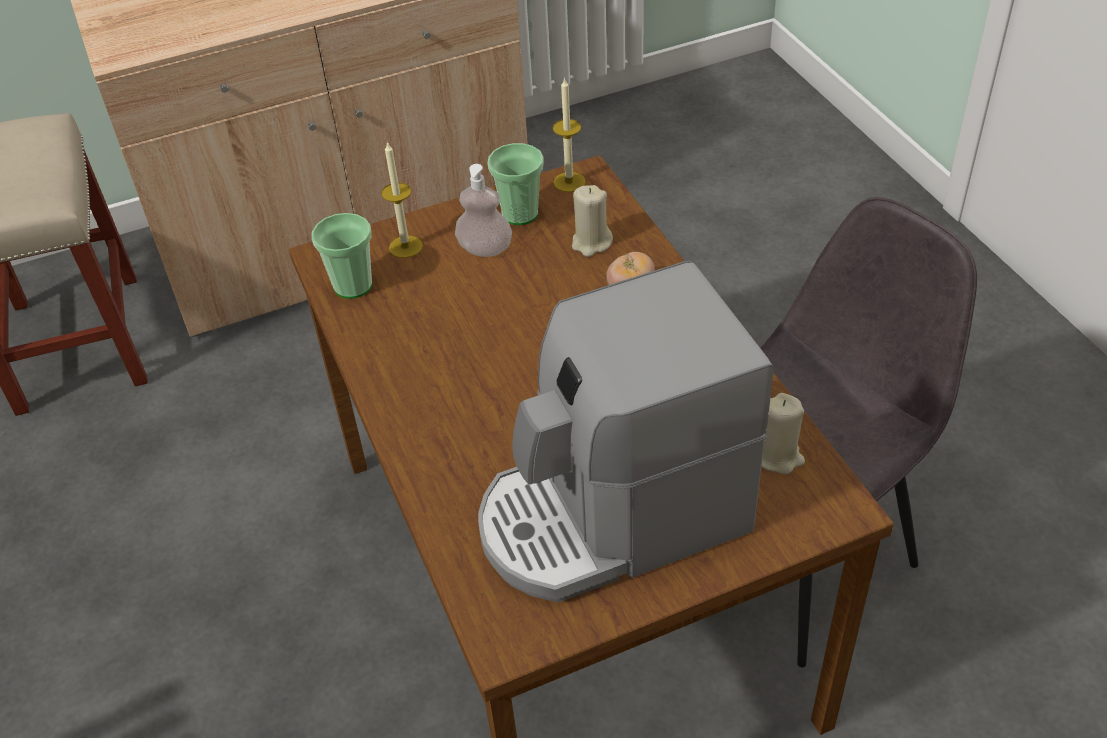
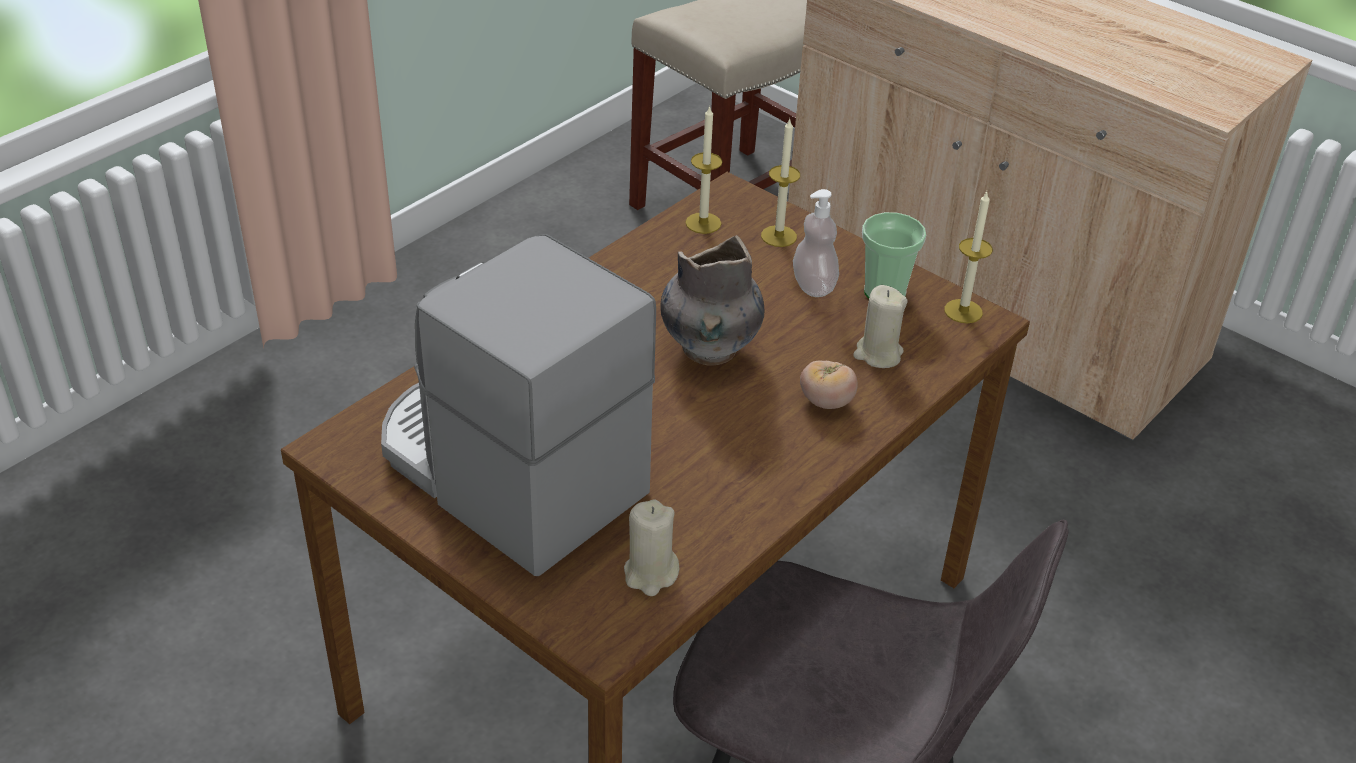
camera: 60 degrees right, 5 degrees down
cup [312,213,372,299] -> candle [685,105,723,234]
none -> grey vase [661,235,765,365]

